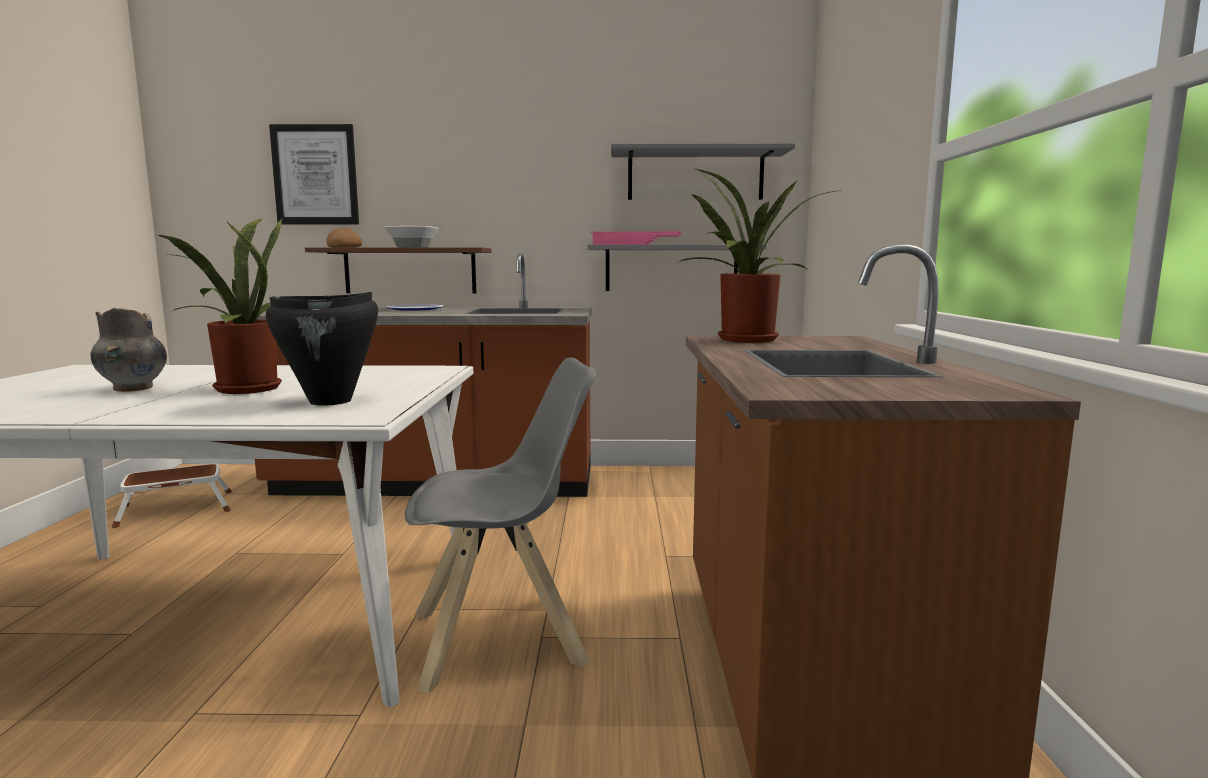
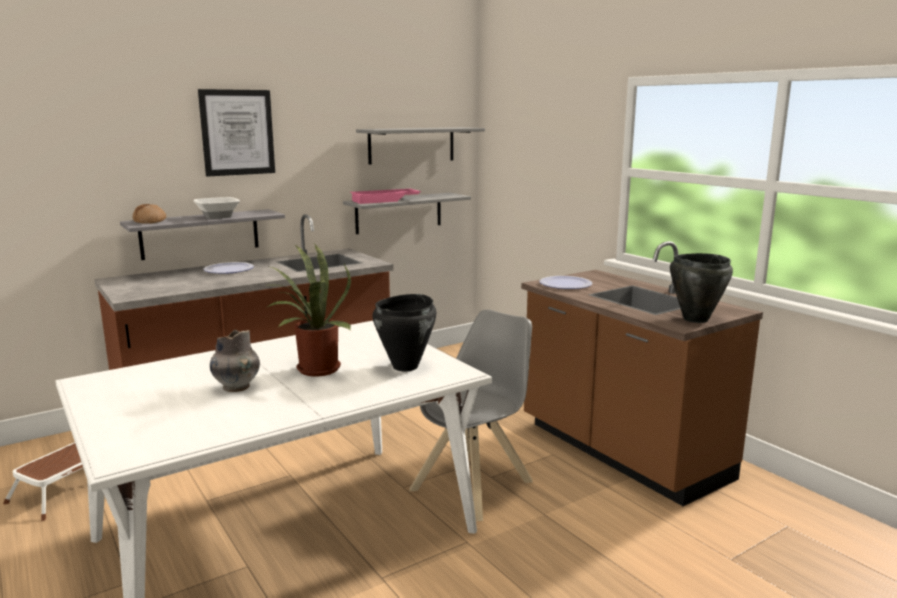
camera: 35 degrees left, 5 degrees up
picture [269,124,359,224] -> picture moved to [198,89,275,177]
brown shelf [305,247,492,293] -> grey shelf [120,209,285,260]
potted plant [679,169,842,343] -> plate [539,276,593,289]
none -> black cooking pot [670,253,733,323]

